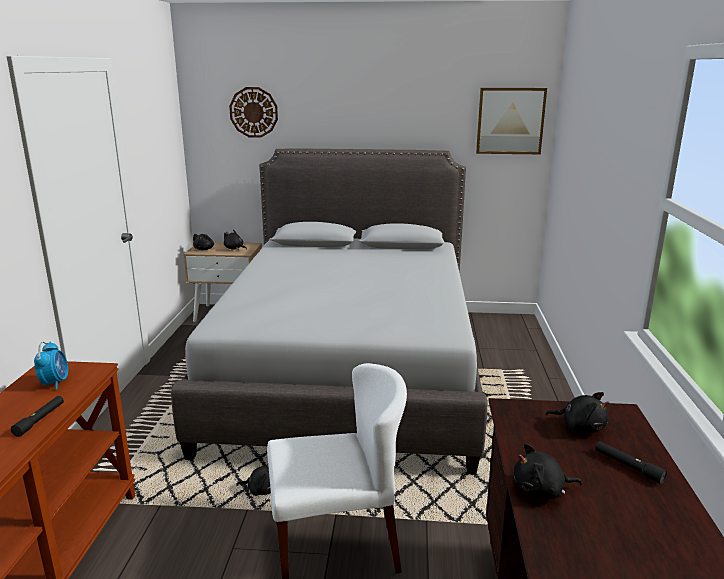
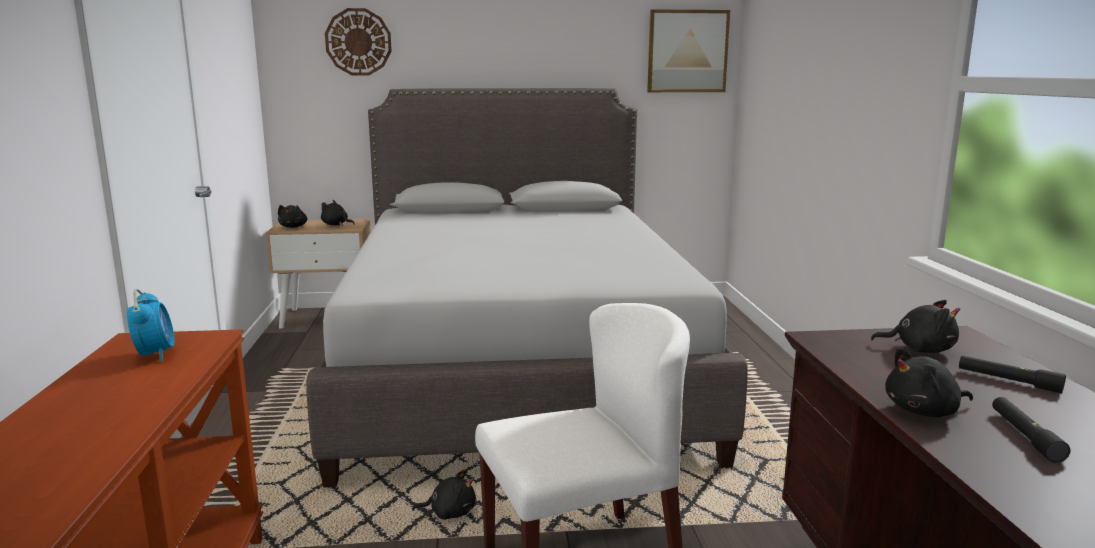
camera: 10 degrees left, 5 degrees down
black flashlight [11,396,64,437] -> black flashlight moved to [992,397,1070,463]

